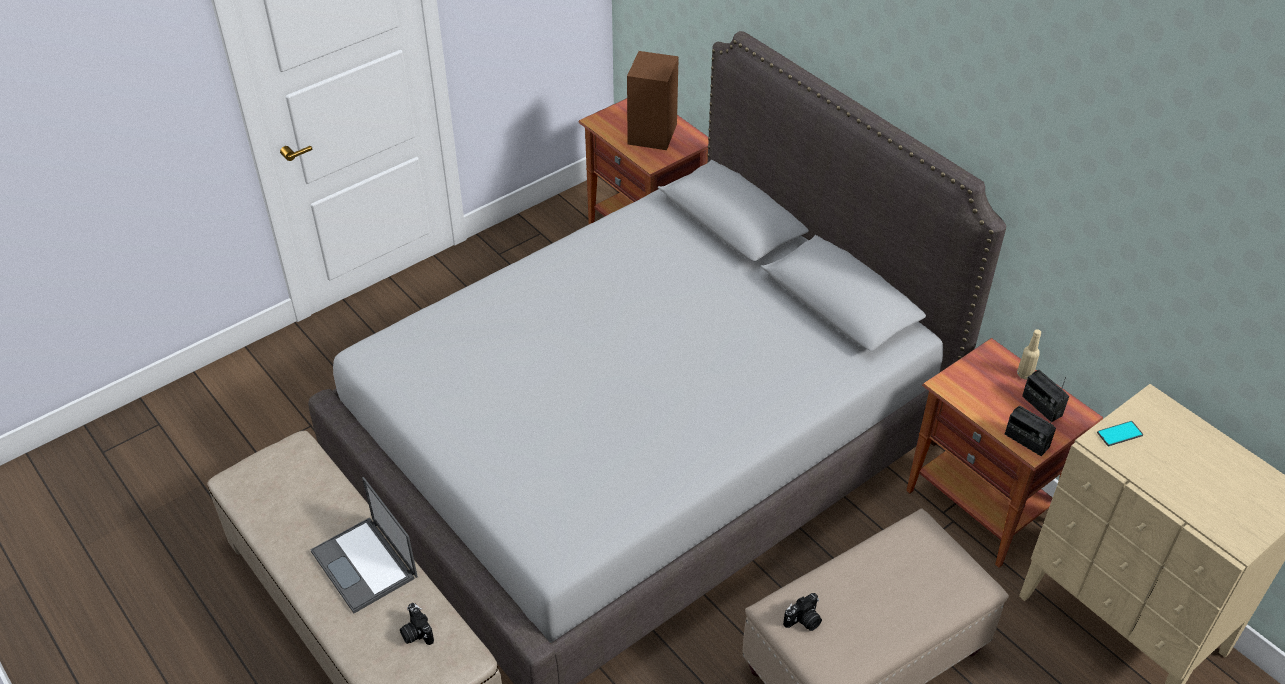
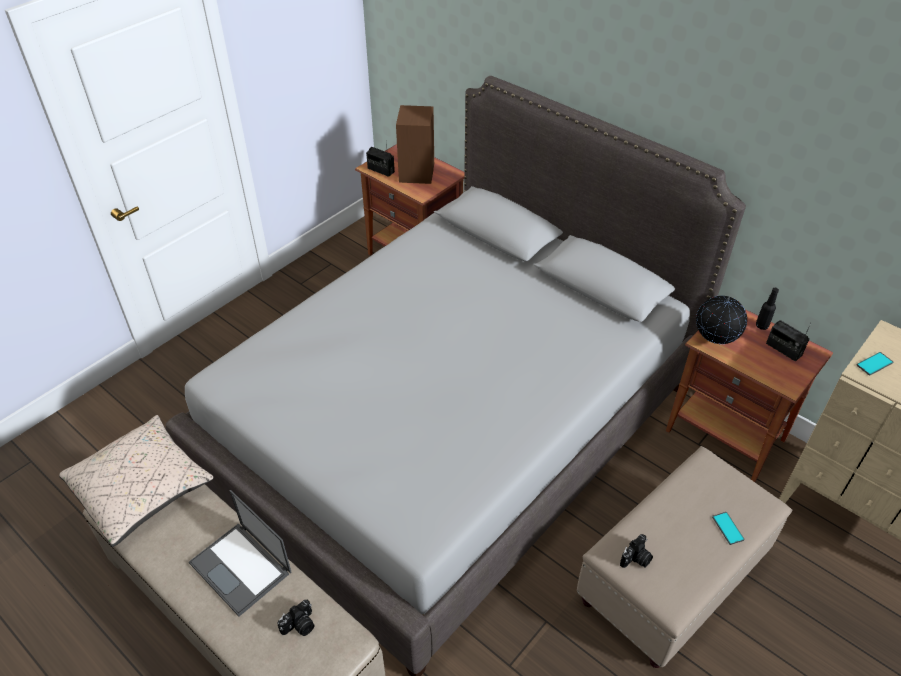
camera: 10 degrees left, 0 degrees up
camera [400,603,434,645] -> camera turned 90 degrees counterclockwise [277,599,314,636]
radio [1005,406,1056,456] -> radio moved to [366,140,395,177]
beige bottle [1017,329,1041,379] -> black bottle [756,288,779,330]
none -> beige pillow [59,415,213,547]
none -> globe [696,296,747,344]
none -> phone [712,512,745,545]

